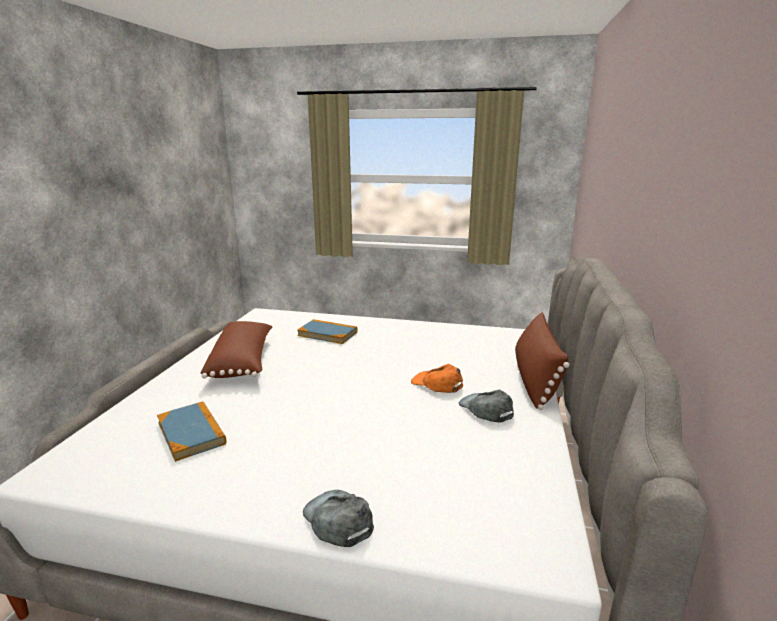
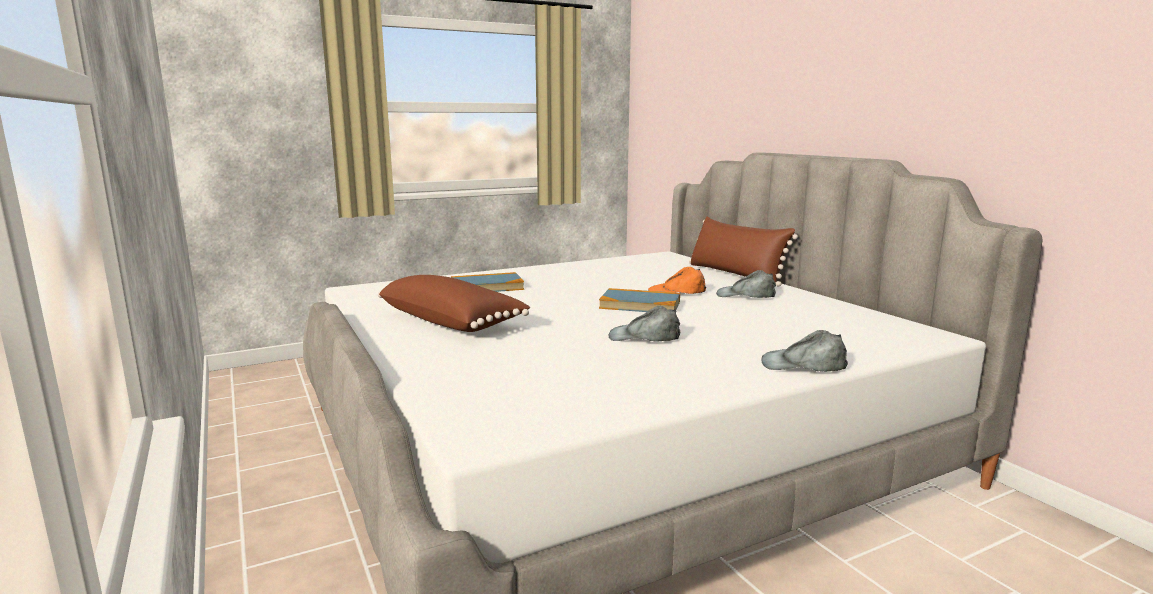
camera: 40 degrees left, 5 degrees down
book [157,401,227,462] -> book moved to [599,288,680,312]
none -> grey cap [609,306,680,342]

